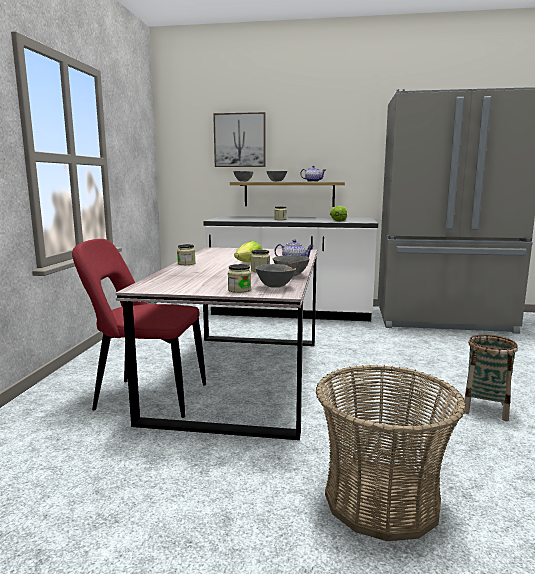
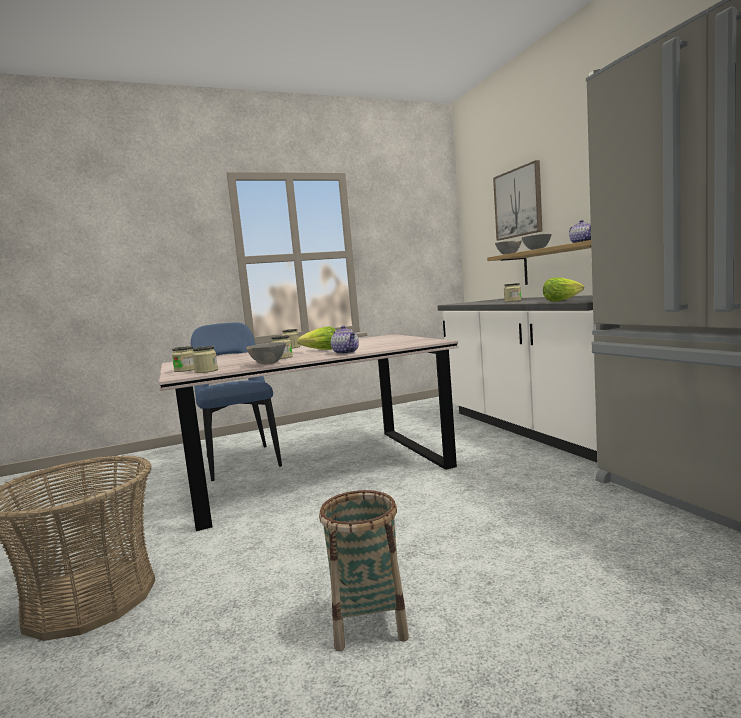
camera: 60 degrees right, 5 degrees down
red chair [72,239,206,418] -> blue chair [191,322,282,481]
grey bowl [255,264,296,288] -> jar [192,346,218,373]

